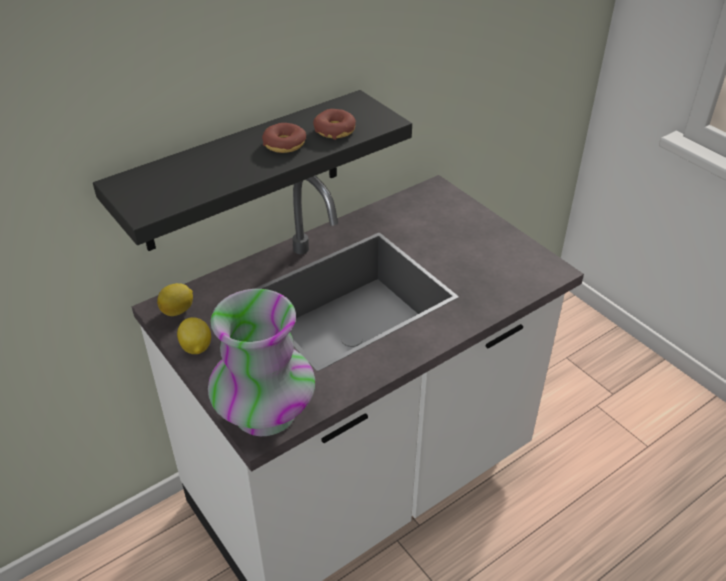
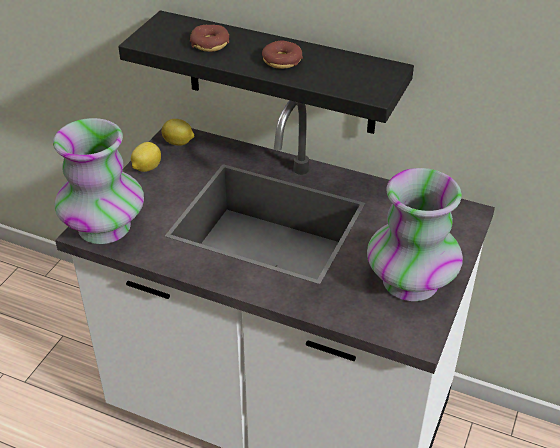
camera: 60 degrees right, 0 degrees up
donut [313,109,356,140] -> donut moved to [190,25,229,52]
none -> vase [367,168,463,301]

